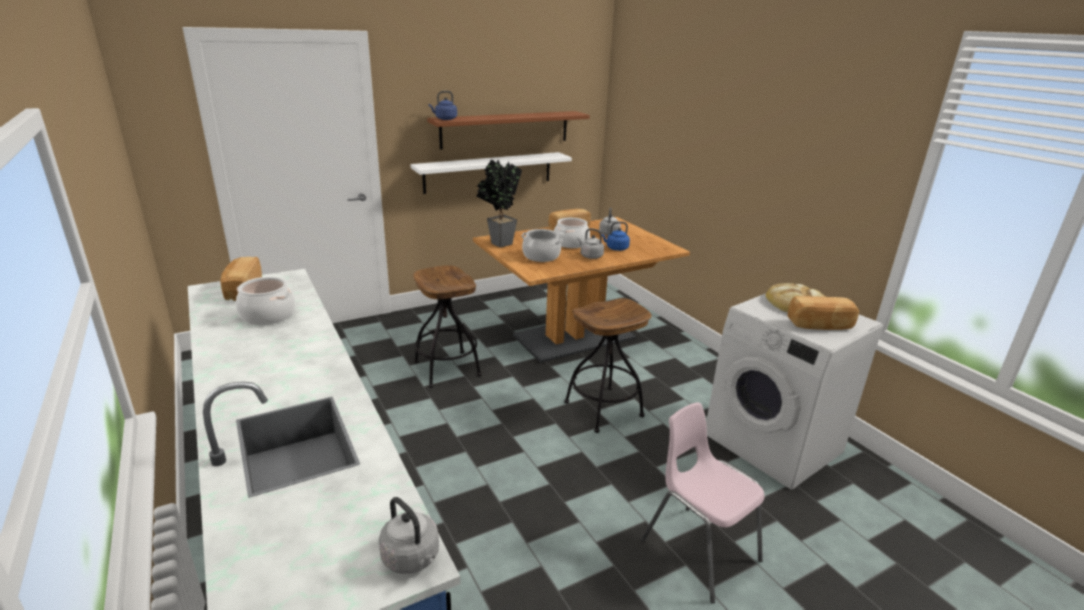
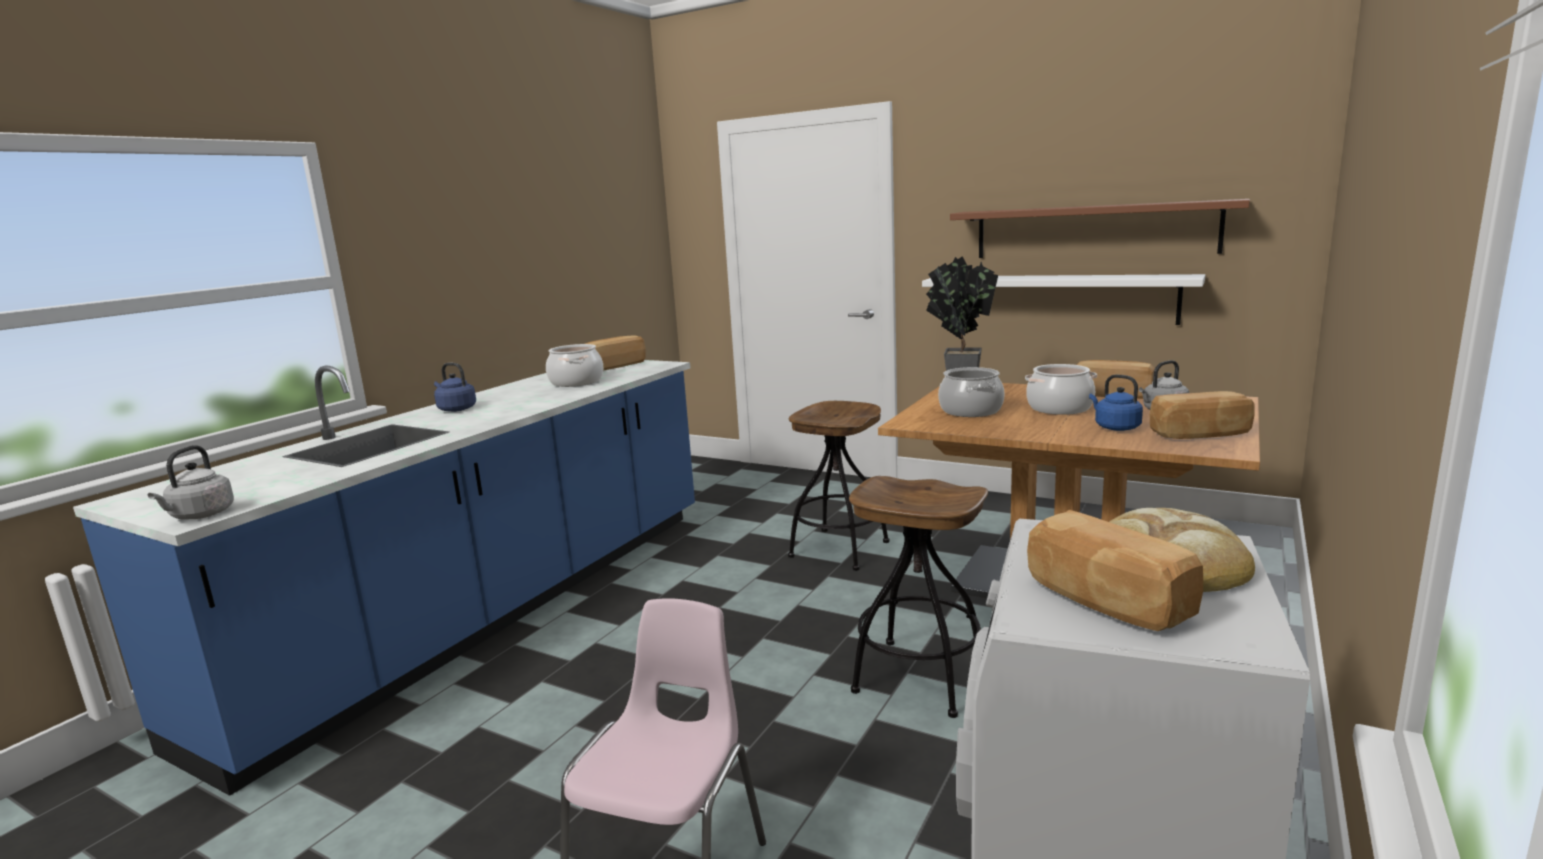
camera: 60 degrees right, 10 degrees down
blue kettle [429,91,457,120] -> blue kettle moved to [434,363,476,412]
grey kettle [577,228,604,259] -> none
none -> bread [1150,391,1255,439]

